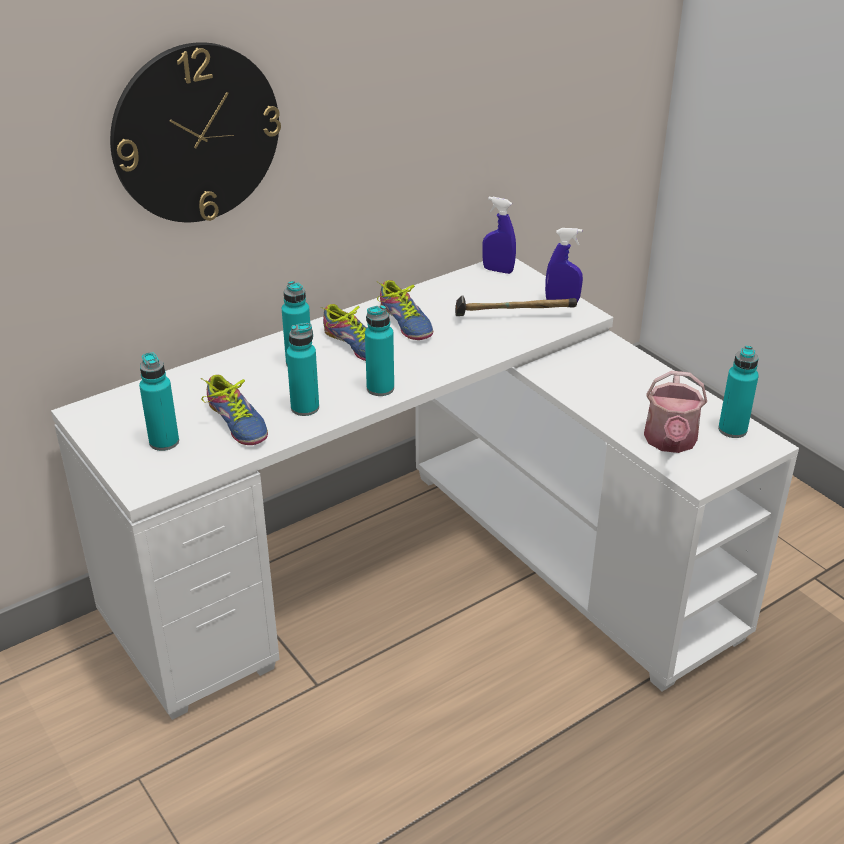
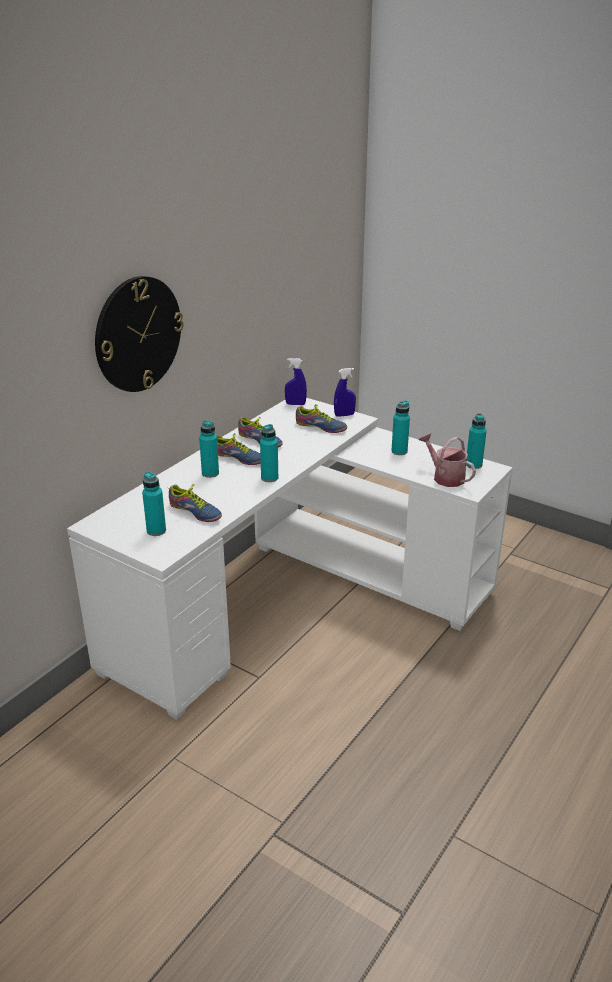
camera: 20 degrees left, 5 degrees down
turquoise bottle [286,323,319,416] -> turquoise bottle moved to [392,401,410,455]
hammer [455,295,577,316] -> shoe [296,404,347,433]
watering can [644,371,707,453] -> watering can turned 150 degrees clockwise [419,433,476,487]

